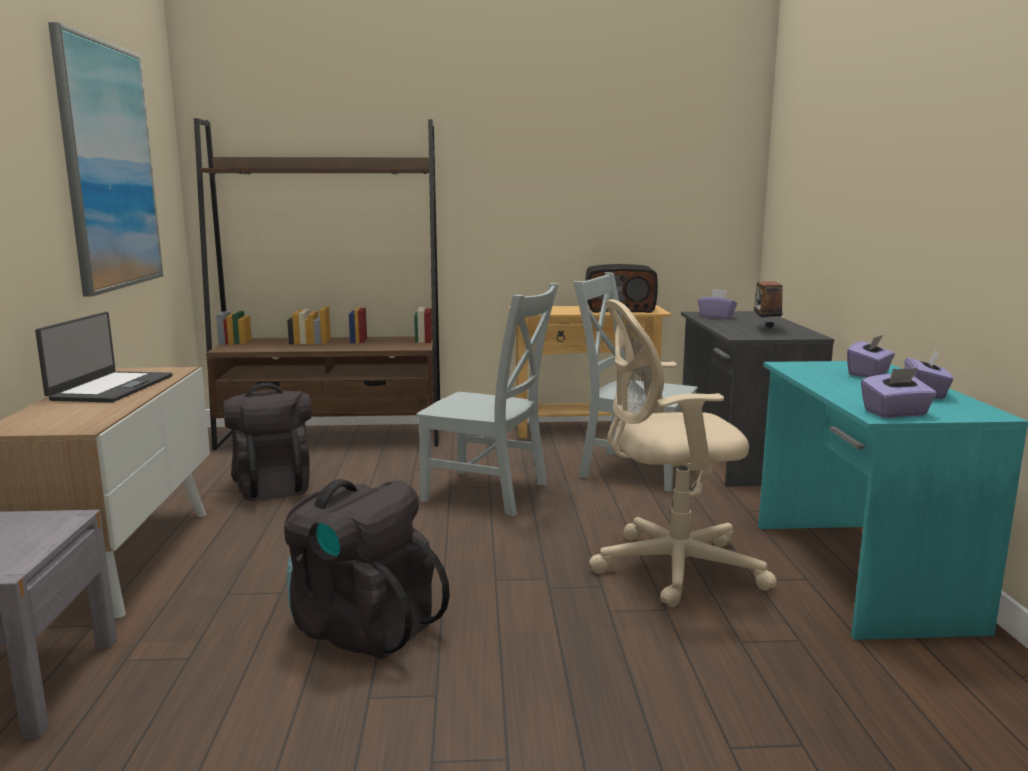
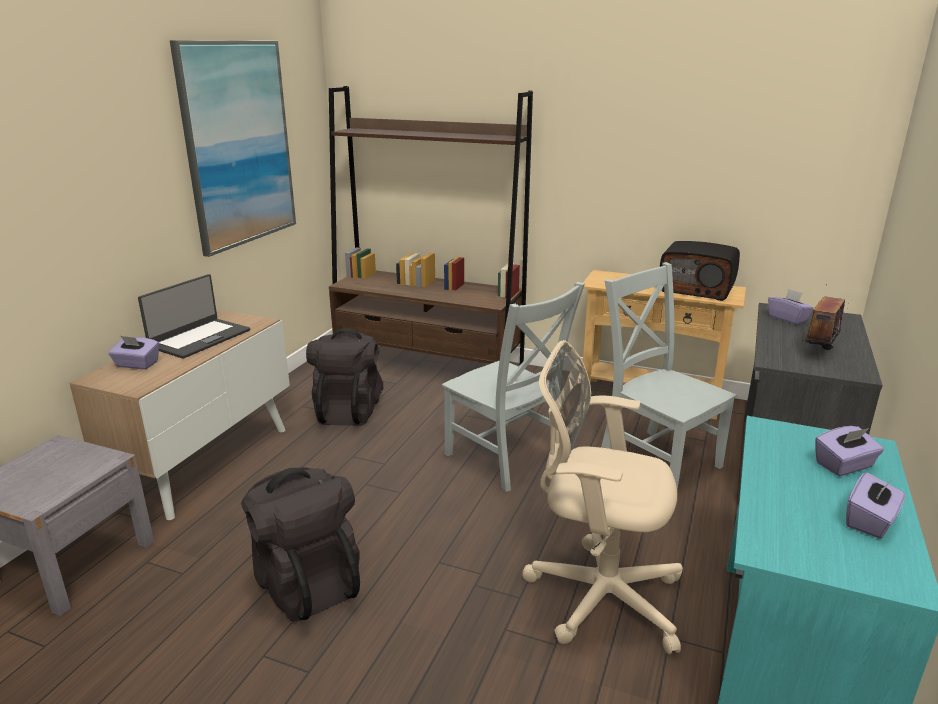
camera: 25 degrees right, 10 degrees up
purple tissue box [861,368,937,418] -> purple tissue box moved to [108,336,159,369]

